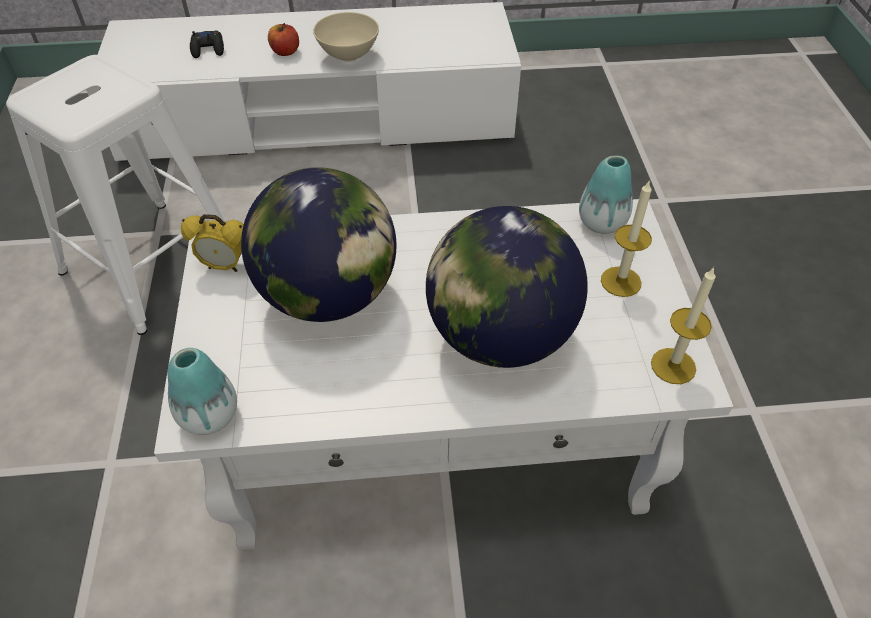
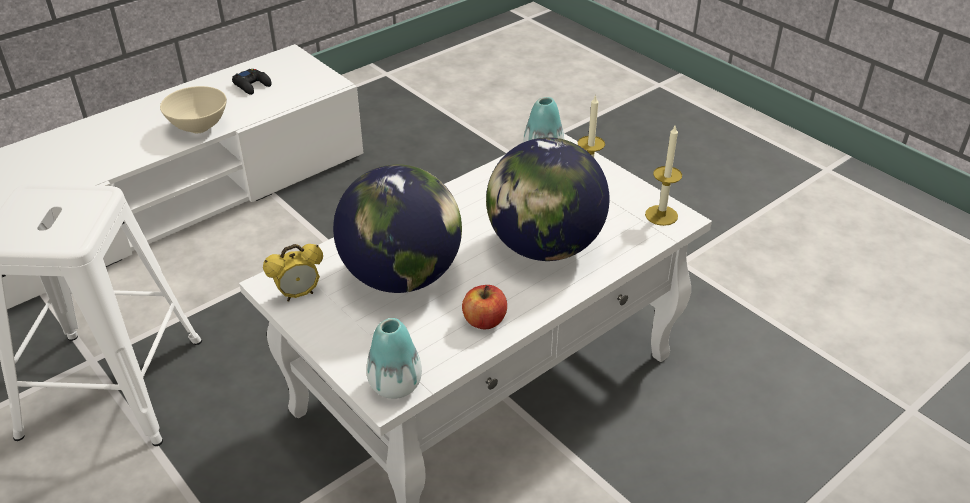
camera: 35 degrees left, 10 degrees down
black game controller [190,30,224,58] -> black game controller moved to [232,69,272,95]
apple [268,23,299,56] -> apple moved to [462,285,507,329]

